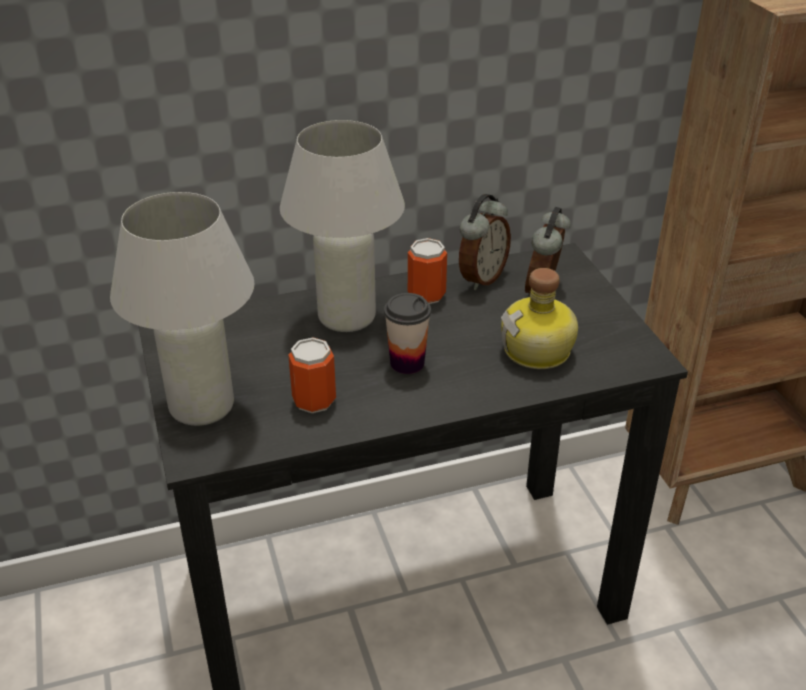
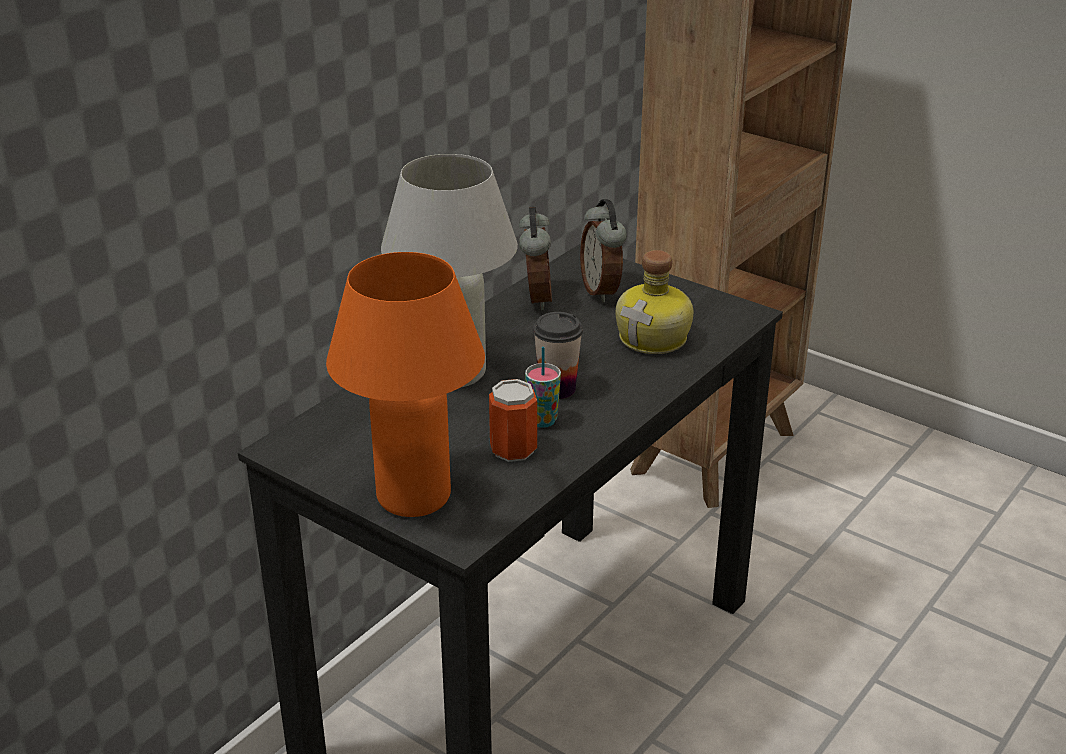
camera: 35 degrees left, 5 degrees down
white table lamp [110,192,254,426] -> orange table lamp [326,252,485,517]
can [408,238,447,304] -> none
none -> cup [525,347,561,428]

